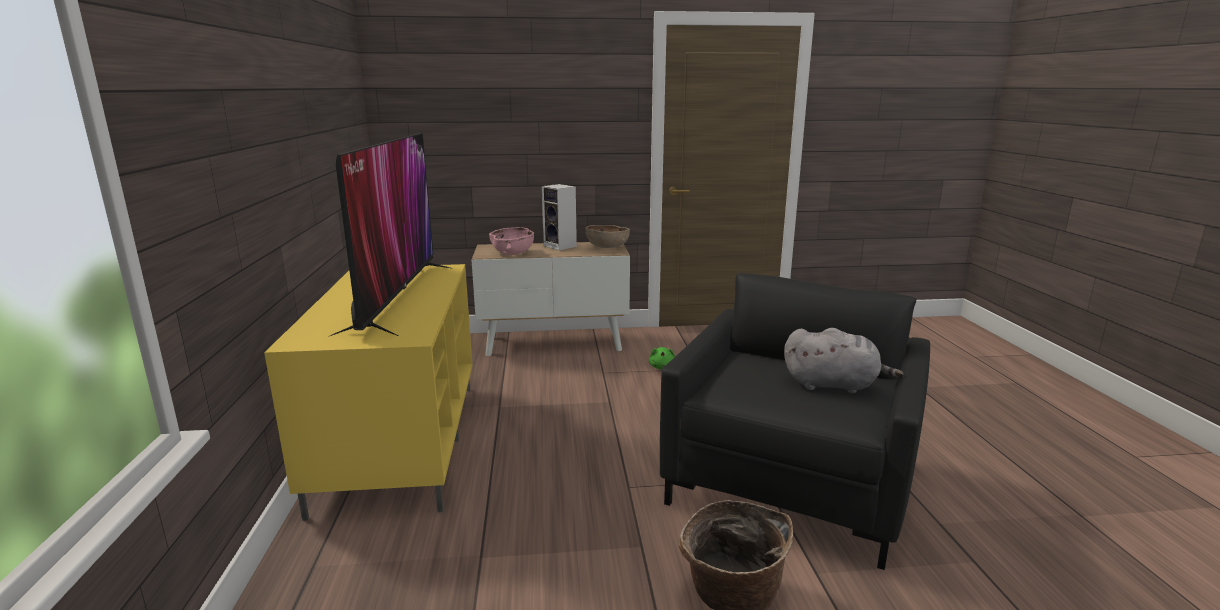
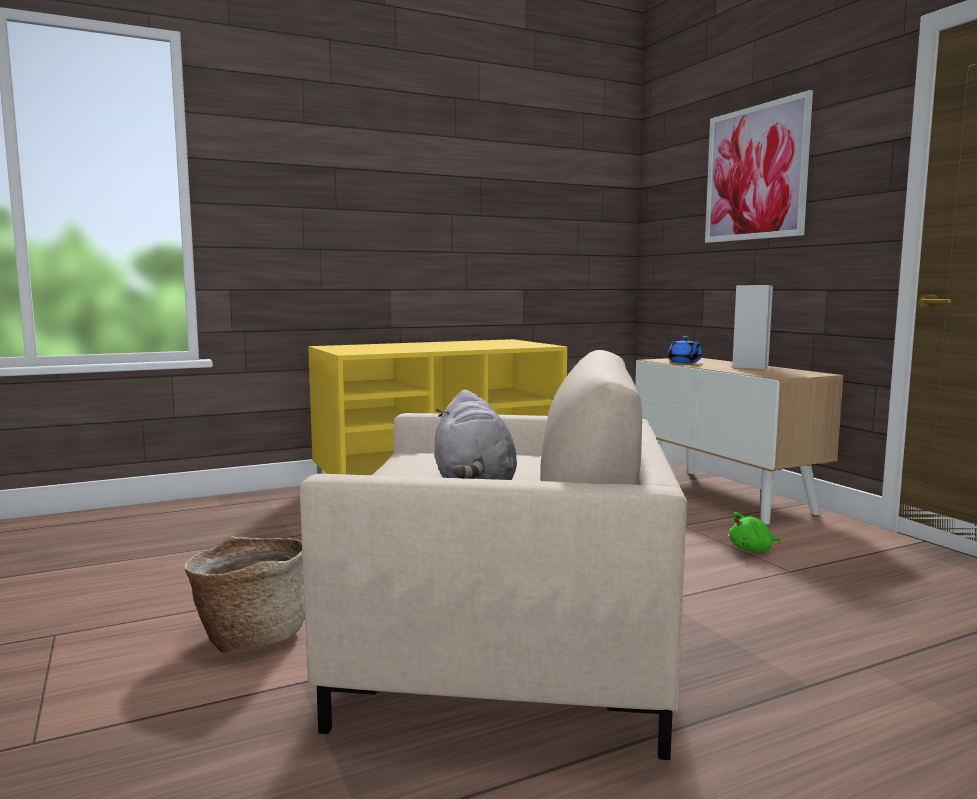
camera: 70 degrees right, 10 degrees down
television [330,133,453,336] -> none
pink bowl [489,227,534,255] -> blue teapot [668,336,702,363]
brown bowl [586,225,630,248] -> none
black armchair [660,273,930,570] -> beige armchair [299,350,687,760]
none -> picture [705,90,813,243]

